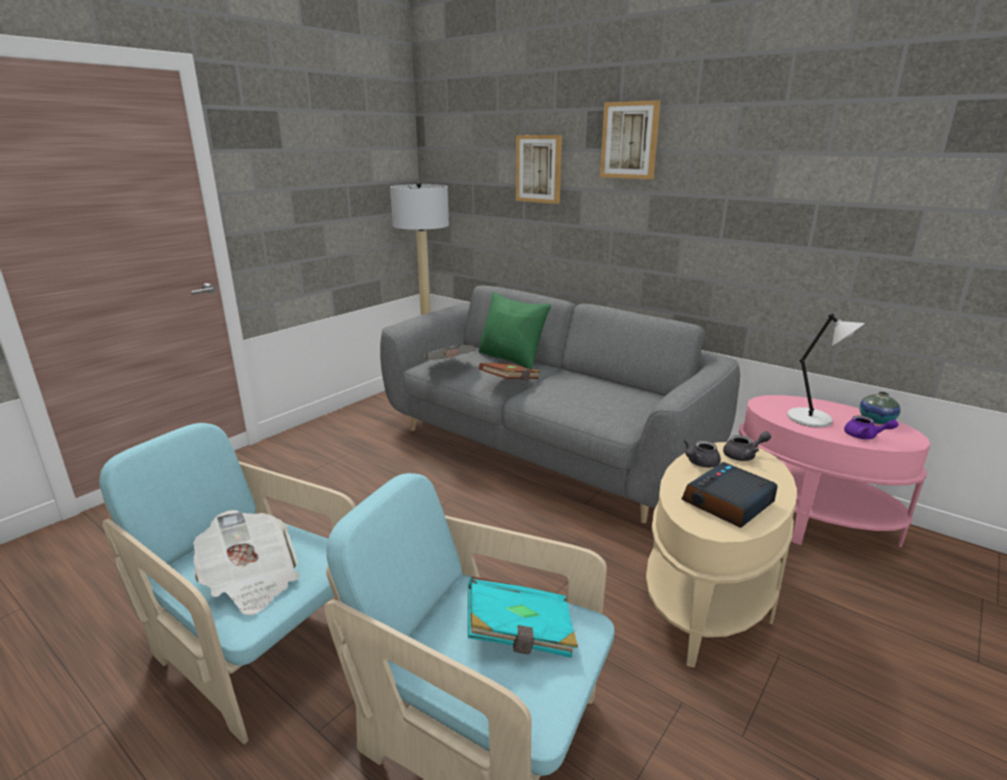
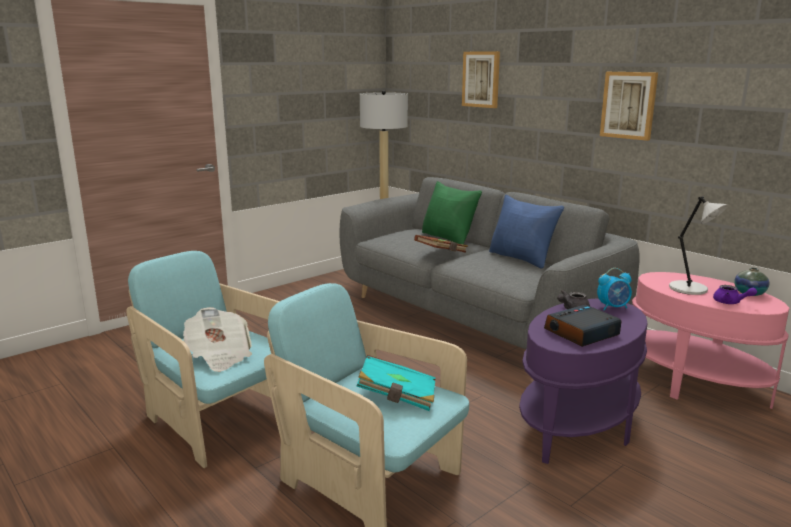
camera: 10 degrees right, 5 degrees down
newspaper [424,345,475,360] -> none
picture [600,100,661,179] -> picture moved to [600,72,658,141]
beige side table [646,442,797,668] -> purple side table [519,299,648,464]
grey teapot [723,431,771,461] -> alarm clock [597,268,632,310]
none -> blue pillow [489,195,564,268]

